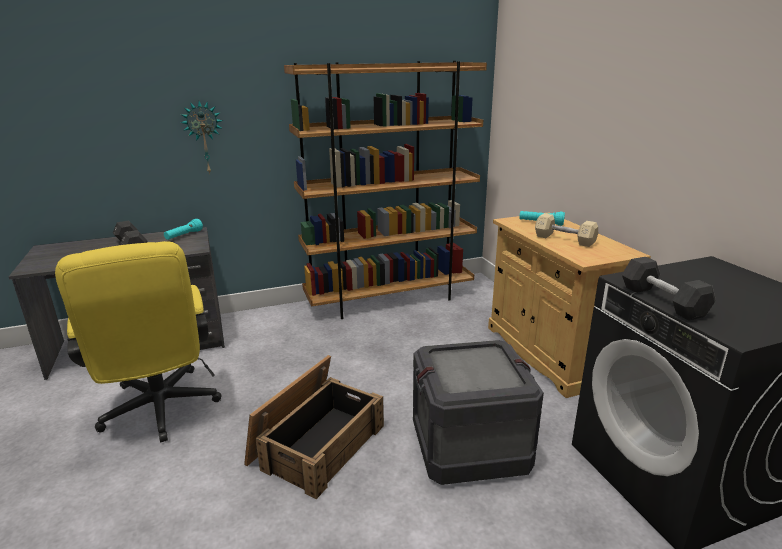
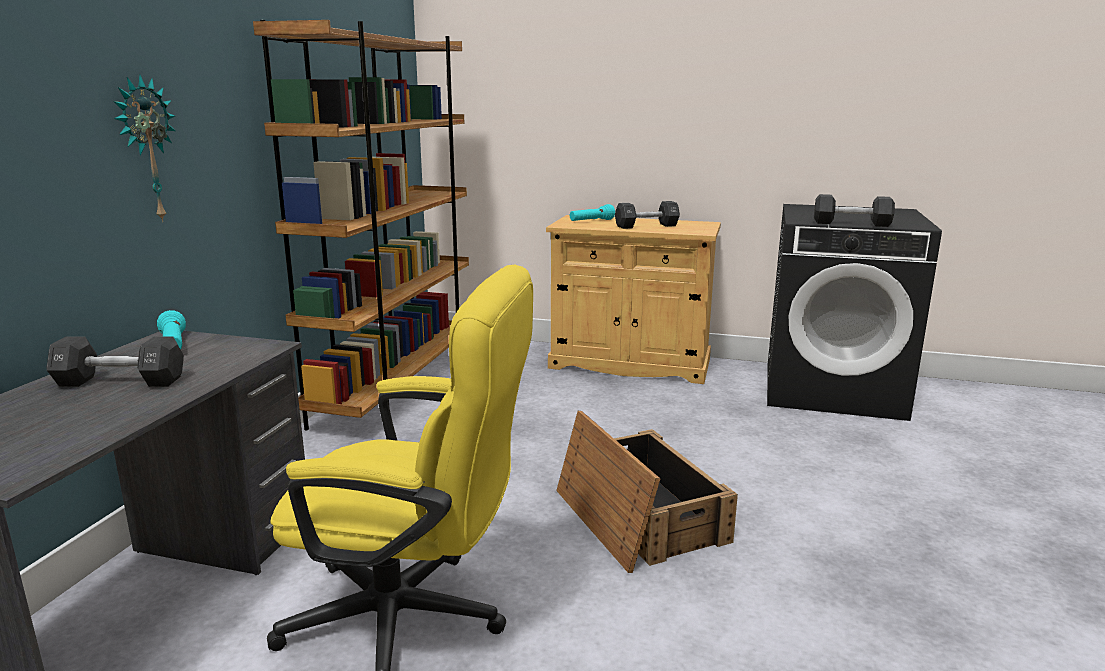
camera: 55 degrees left, 5 degrees down
crate [413,340,544,485] -> none
beige dumbbell [535,213,598,247] -> black dumbbell [615,201,680,229]

